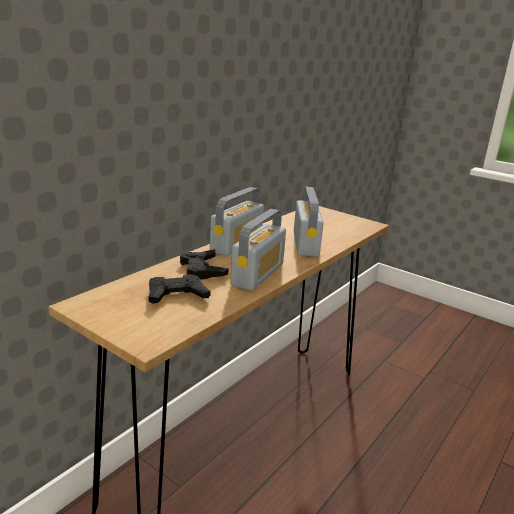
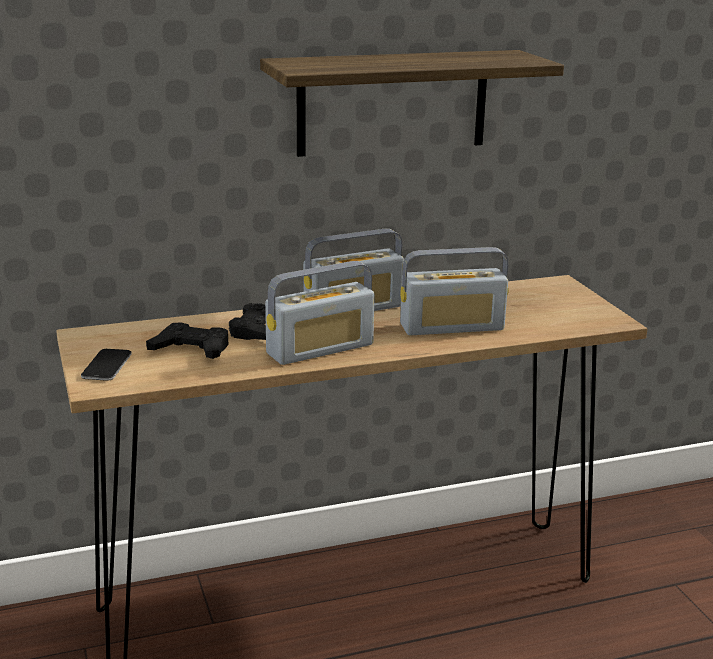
camera: 35 degrees right, 0 degrees up
radio [294,187,324,257] -> radio turned 45 degrees clockwise [400,247,508,335]
none -> phone [81,349,132,381]
none -> shelf [260,50,564,157]

